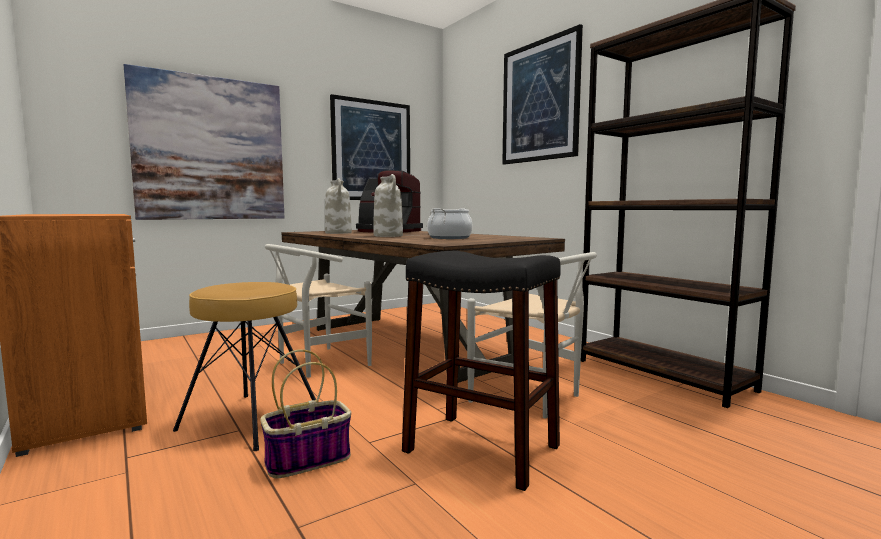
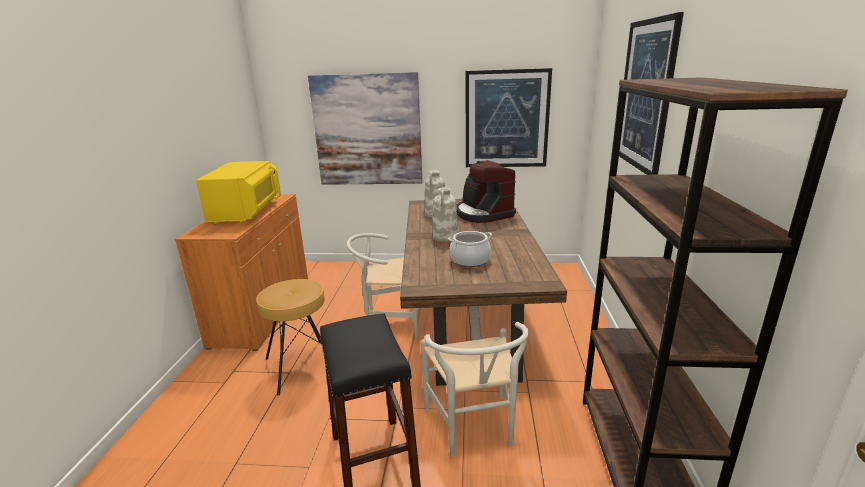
camera: 40 degrees right, 15 degrees up
basket [260,349,351,478] -> none
none -> yellow microwave [196,161,281,223]

